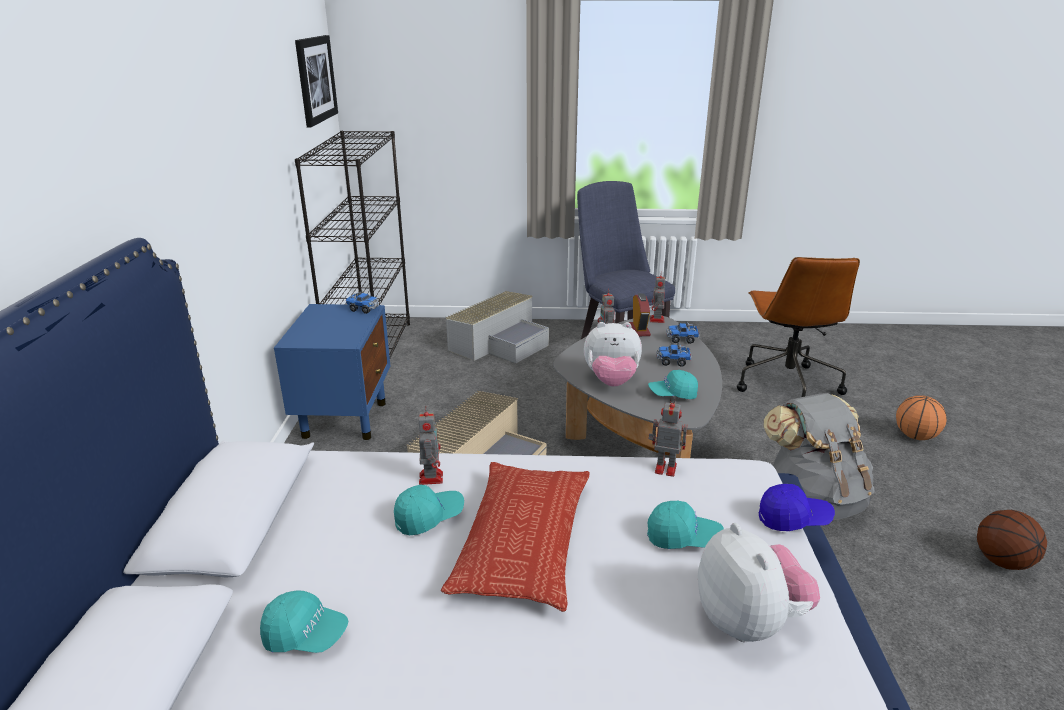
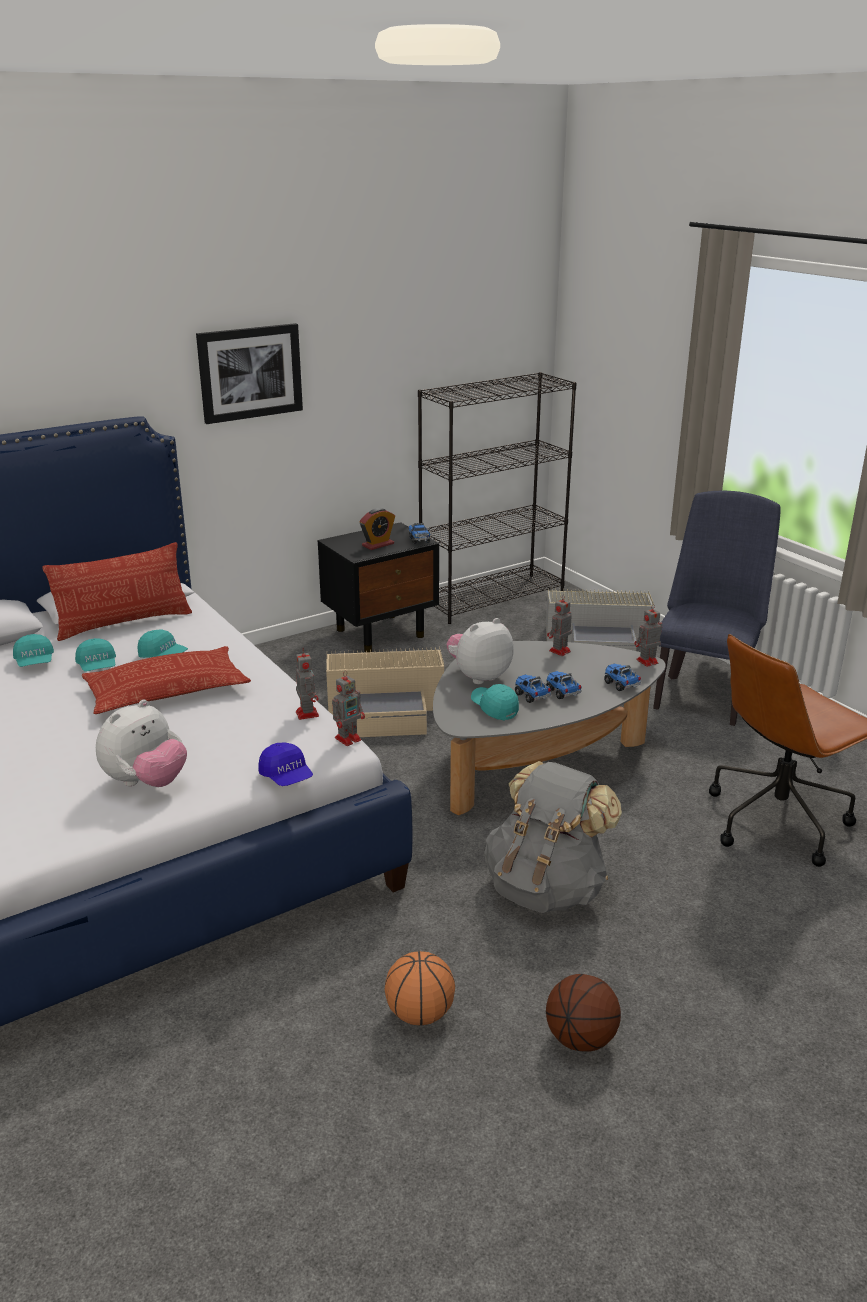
camera: 55 degrees right, 0 degrees up
blue nightstand [274,304,390,440] -> black nightstand [317,522,439,652]
picture [295,35,338,128] -> picture moved to [196,323,303,424]
toy robot [419,405,443,485] -> toy robot moved to [332,671,365,746]
plush toy [584,322,642,387] -> plush toy turned 90 degrees clockwise [446,618,513,684]
alarm clock [629,293,651,336] -> alarm clock moved to [360,508,395,550]
turquoise cap [647,501,724,549] -> turquoise cap moved to [75,638,116,671]
basketball [896,395,947,440] -> basketball moved to [385,951,455,1026]
none -> pillow [42,542,192,641]
none -> toy truck [515,674,551,703]

